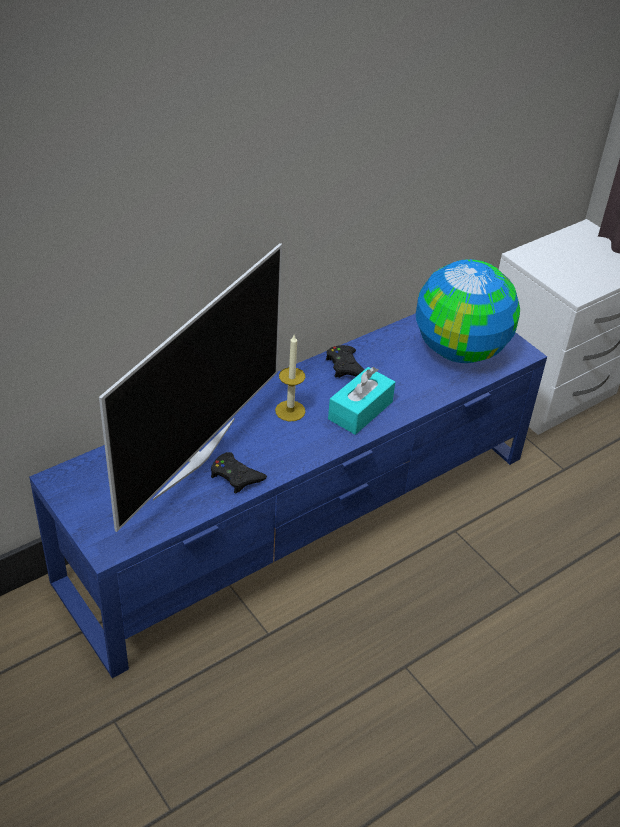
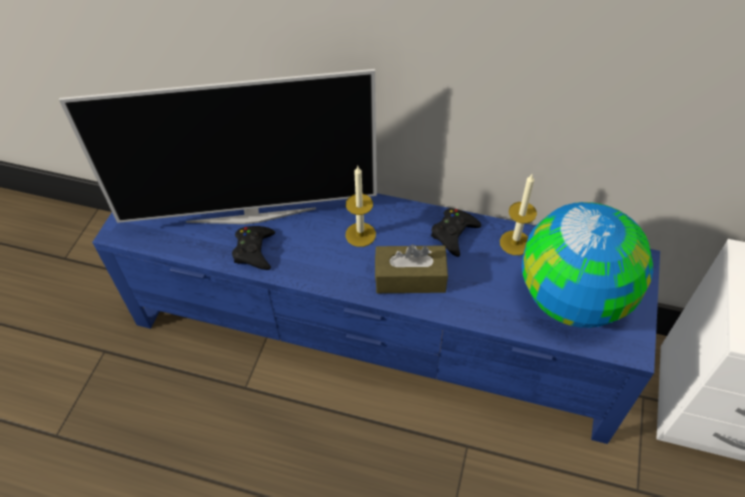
camera: 55 degrees right, 10 degrees up
turquoise tissue box [328,367,395,435] -> brown tissue box [375,244,448,293]
none -> candle [500,174,537,255]

